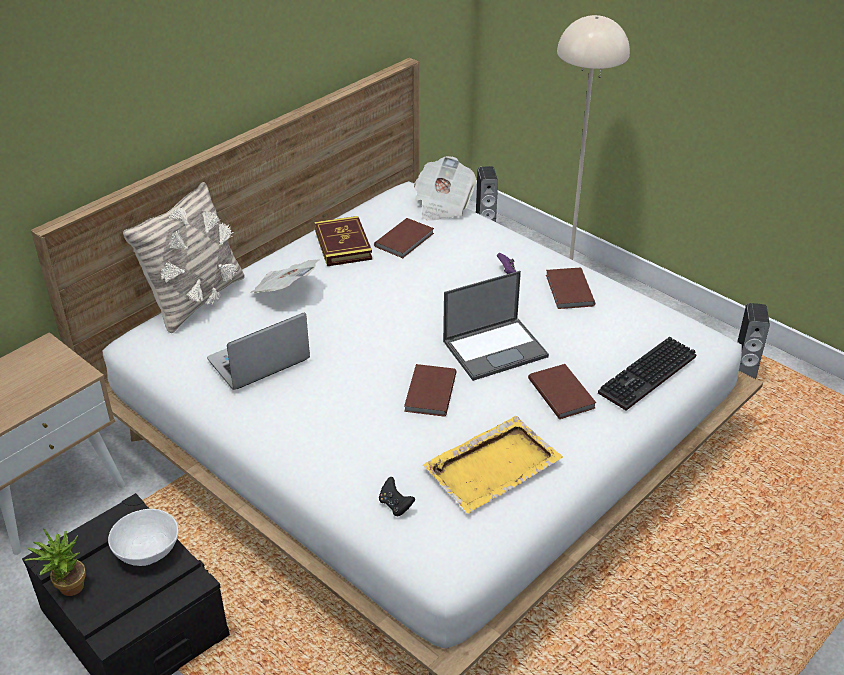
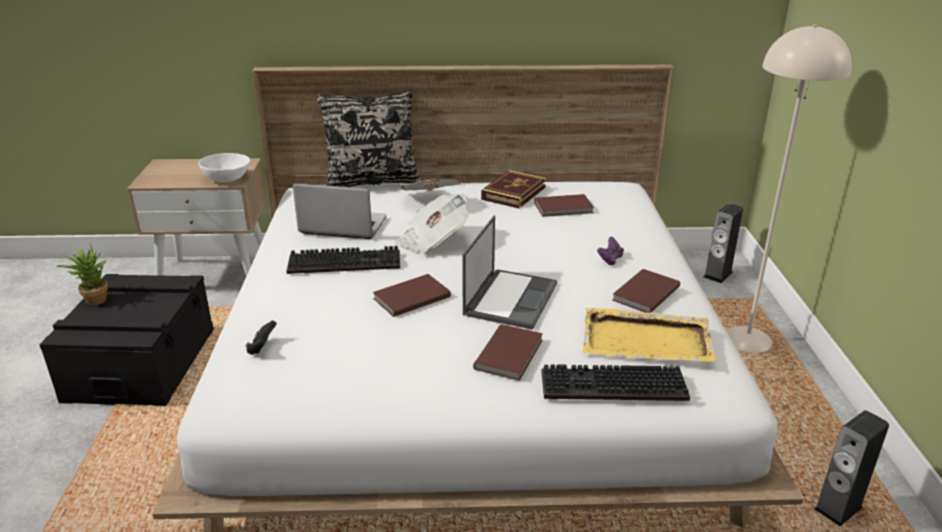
camera: 45 degrees right, 10 degrees down
white bowl [108,509,178,566] -> white bowl moved to [199,153,250,182]
beige pillow [123,182,245,333] -> black pillow [317,90,420,187]
newspaper [414,156,477,221] -> newspaper moved to [395,194,469,254]
yellow tray [423,416,563,514] -> yellow tray moved to [582,308,716,362]
laptop [443,271,549,381] -> laptop turned 90 degrees counterclockwise [462,215,557,330]
none -> keyboard [287,246,400,274]

